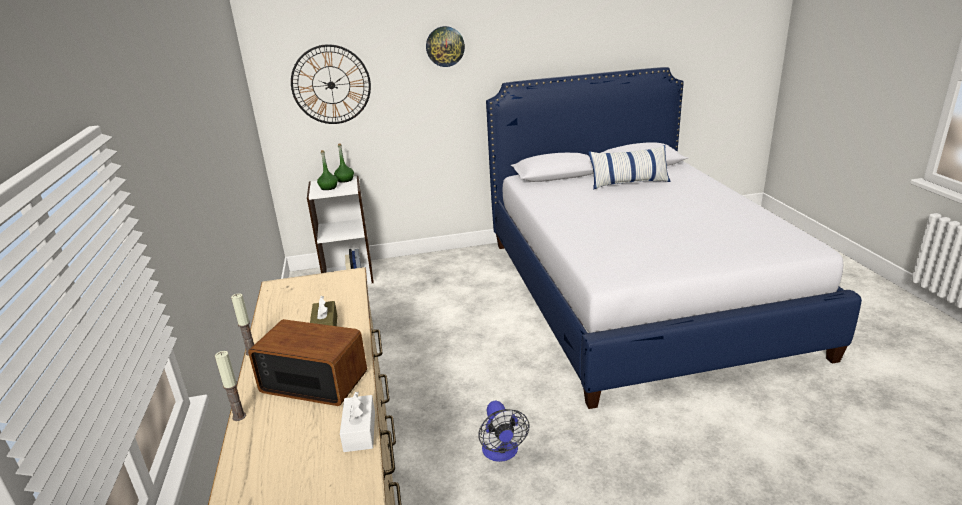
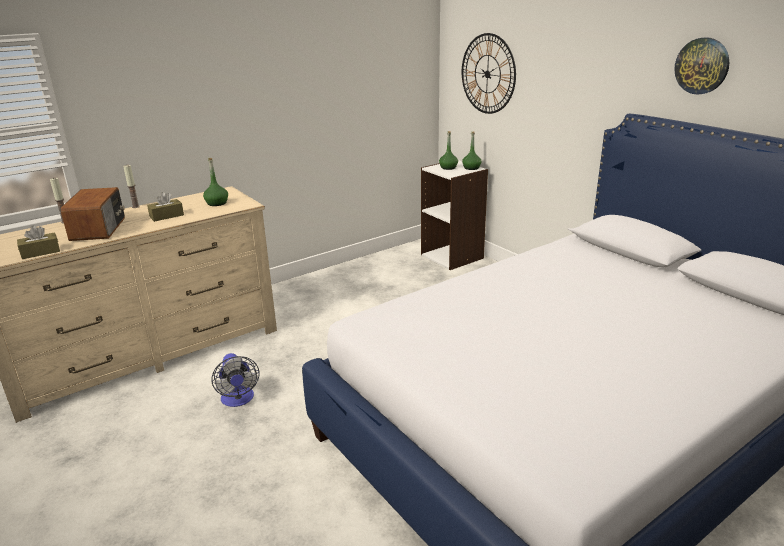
camera: 65 degrees right, 0 degrees up
white tissue box [340,392,375,452] -> brown tissue box [17,226,60,259]
wall clock [426,26,465,67] -> wall clock moved to [674,37,729,95]
fan [478,401,530,462] -> fan turned 75 degrees counterclockwise [211,353,260,407]
pillow [588,145,671,190] -> none
none -> green bottle [203,158,228,206]

